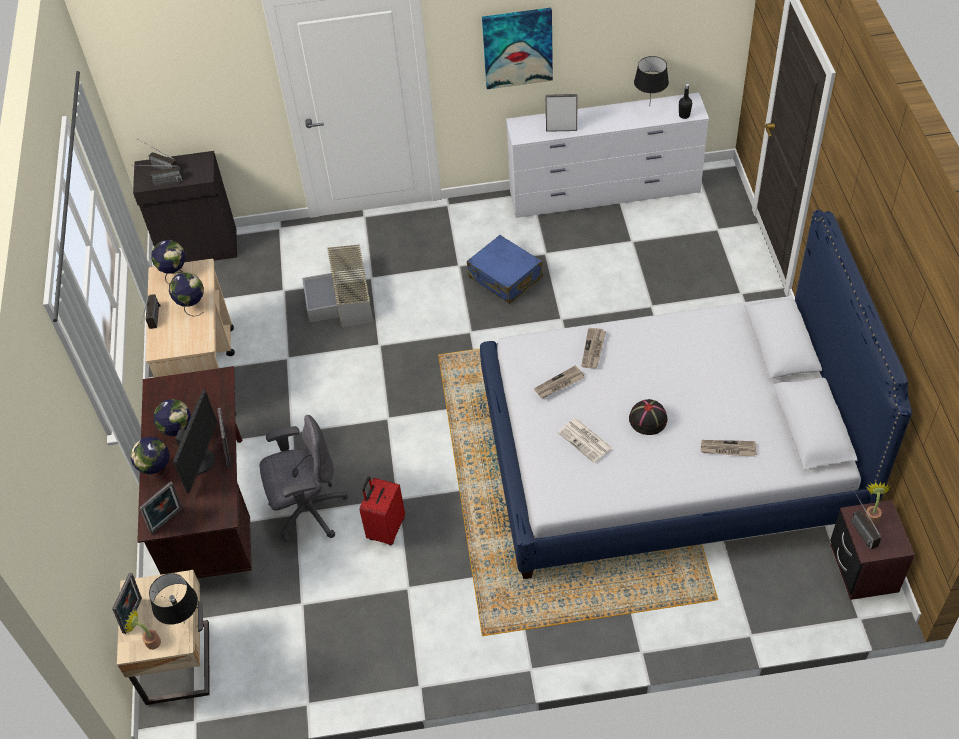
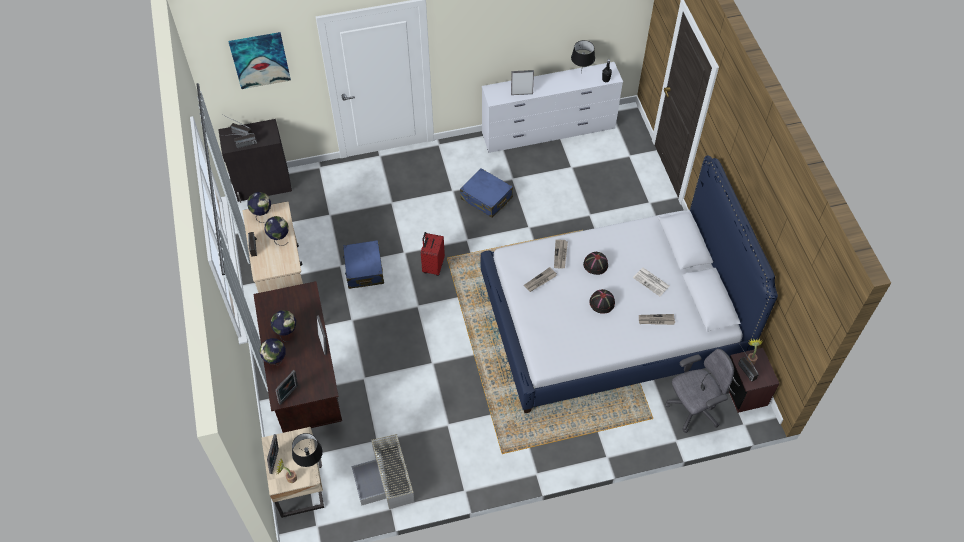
camera: 10 degrees left, 5 degrees up
monitor [173,389,217,494] -> none
grey office chair [259,415,348,542] -> grey office chair moved to [665,349,734,433]
grey storage box [302,244,373,327] -> grey storage box moved to [352,434,415,509]
red suitcase [359,477,405,546] -> red suitcase moved to [421,232,445,276]
picture [482,8,553,89] -> picture moved to [229,32,291,89]
newspaper [558,419,613,463] -> newspaper moved to [633,268,670,296]
none -> blue suitcase [343,240,384,289]
none -> black hat [583,252,608,275]

